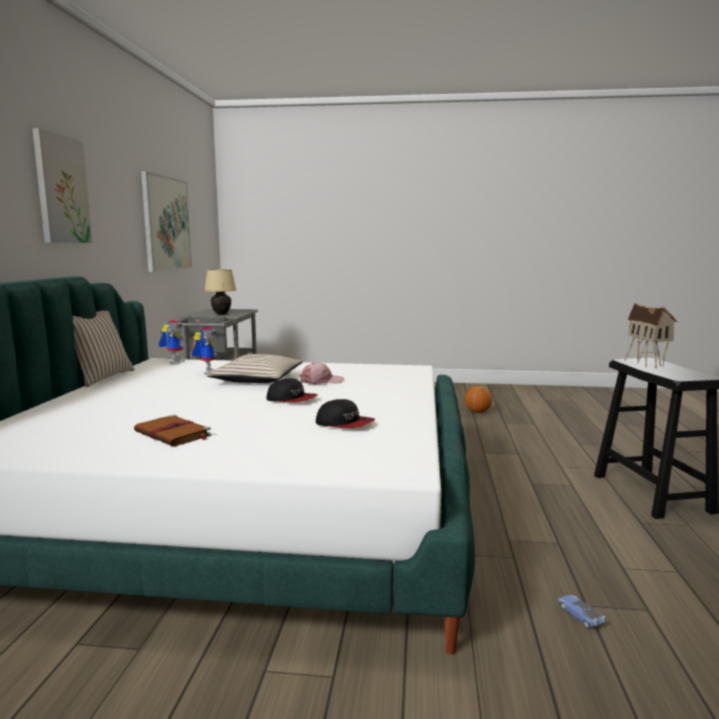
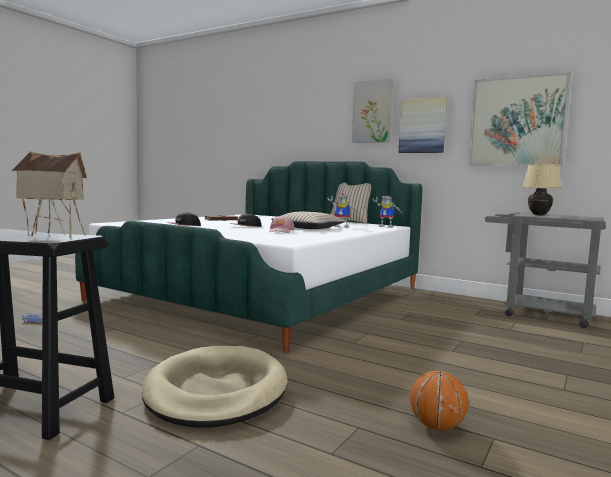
camera: 115 degrees right, 5 degrees down
none -> beige dog bed [142,346,287,428]
none -> picture [398,97,447,153]

